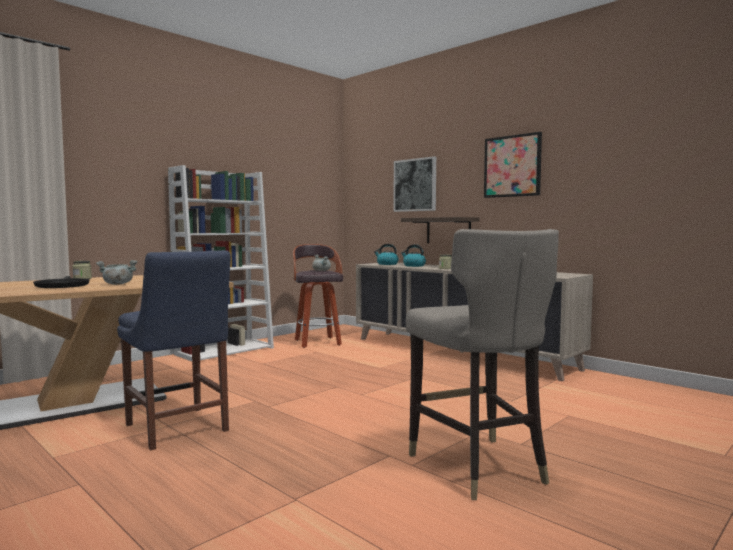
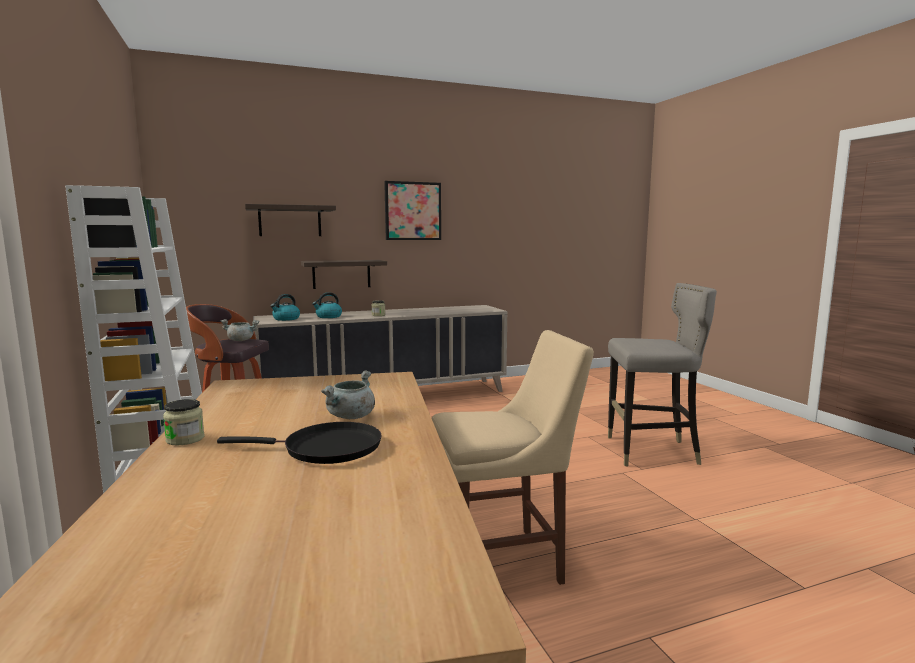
camera: 65 degrees left, 5 degrees up
blue chair [117,250,231,450] -> beige chair [432,330,594,585]
picture [393,156,436,212] -> shelf [245,204,336,236]

